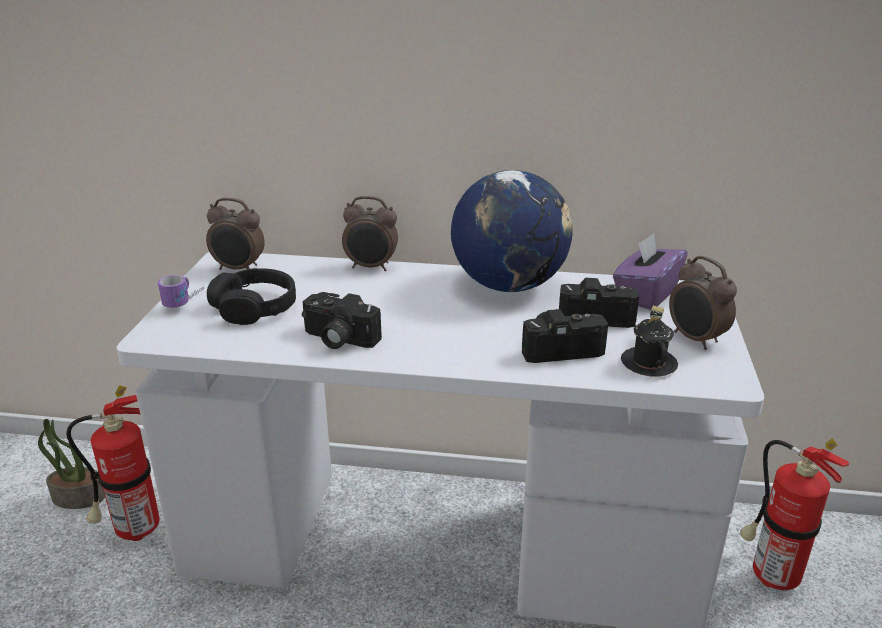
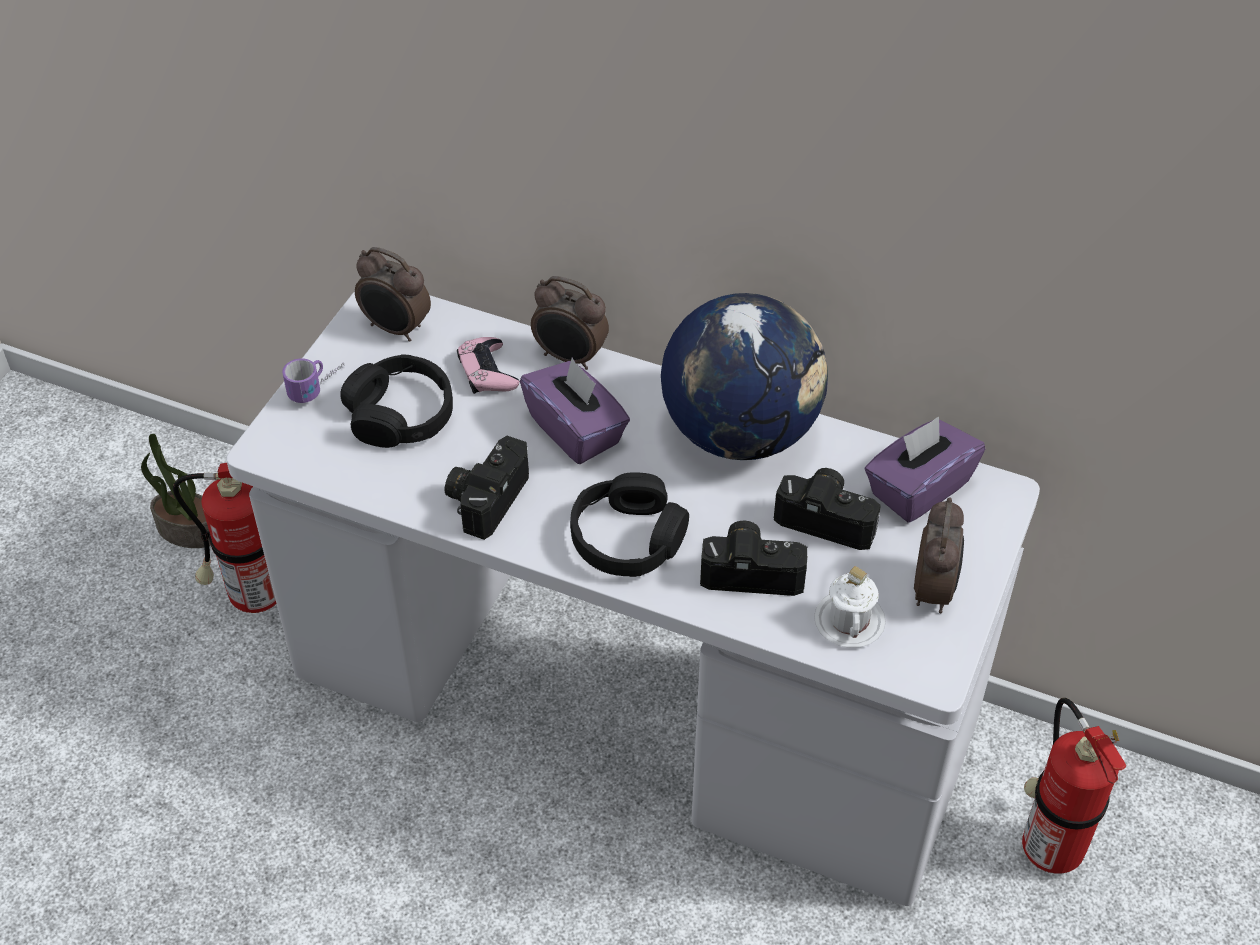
camera: 15 degrees right, 20 degrees up
camera [302,292,382,349] -> camera turned 75 degrees clockwise [445,436,529,540]
black mug [621,306,678,377] -> white mug [814,566,886,648]
alarm clock [669,256,737,350] -> alarm clock turned 150 degrees counterclockwise [914,497,964,613]
none -> pink game controller [457,337,520,394]
none -> purple tissue box [520,358,630,464]
none -> black headphones [570,472,689,577]

